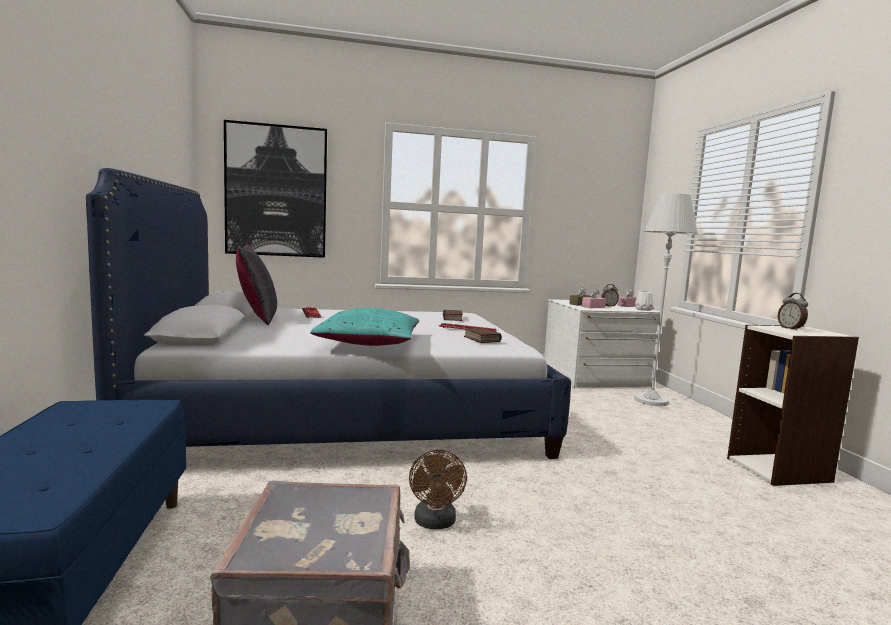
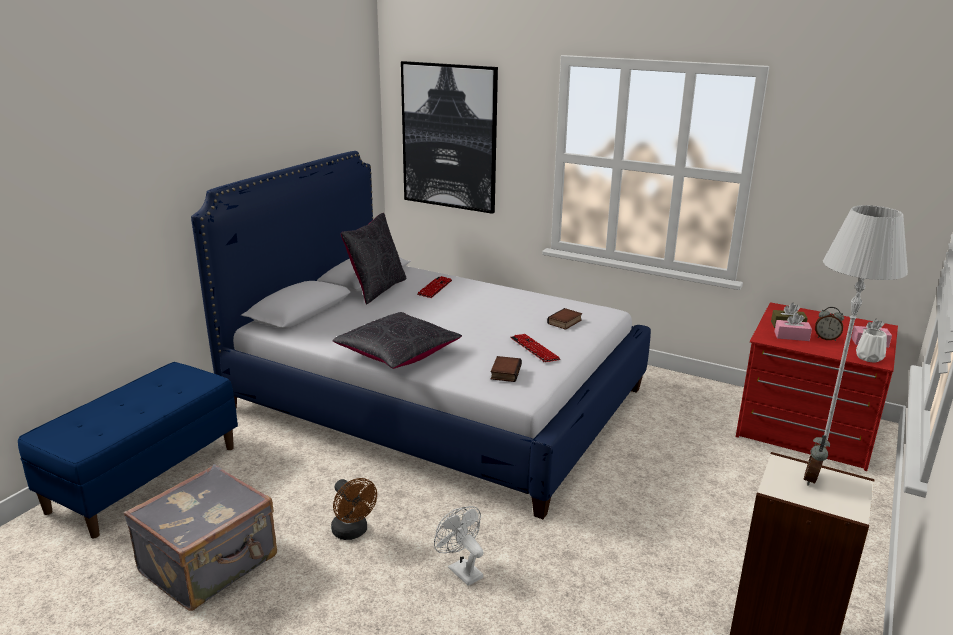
camera: 40 degrees right, 15 degrees up
turquoise pillow [310,308,419,346] -> black pillow [332,312,462,369]
brown fan [409,450,467,529] -> brown fan turned 75 degrees counterclockwise [331,478,377,540]
white dresser [544,299,660,388] -> red dresser [736,302,898,471]
none -> white fan [434,506,484,586]

